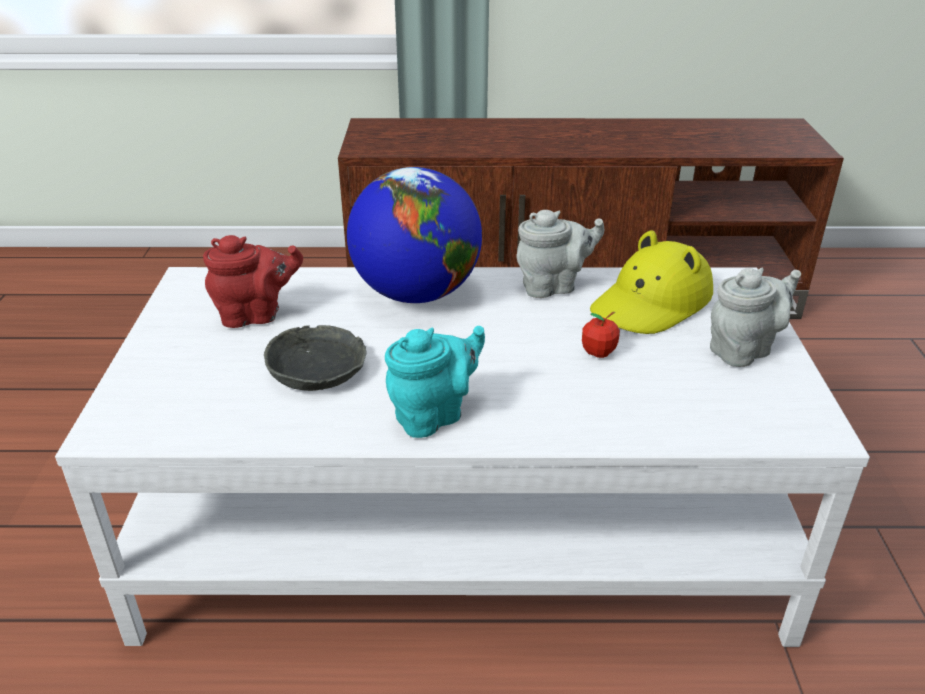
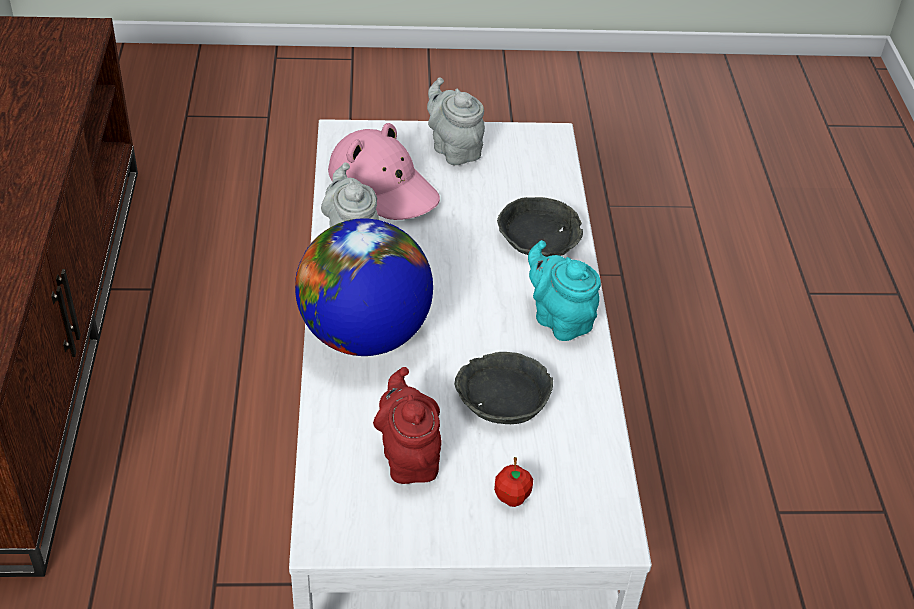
camera: 95 degrees left, 10 degrees up
apple [582,312,620,358] -> apple moved to [494,457,533,507]
yellow hat [590,230,713,334] -> pink hat [328,123,440,220]
none -> grey bowl [497,197,583,257]

